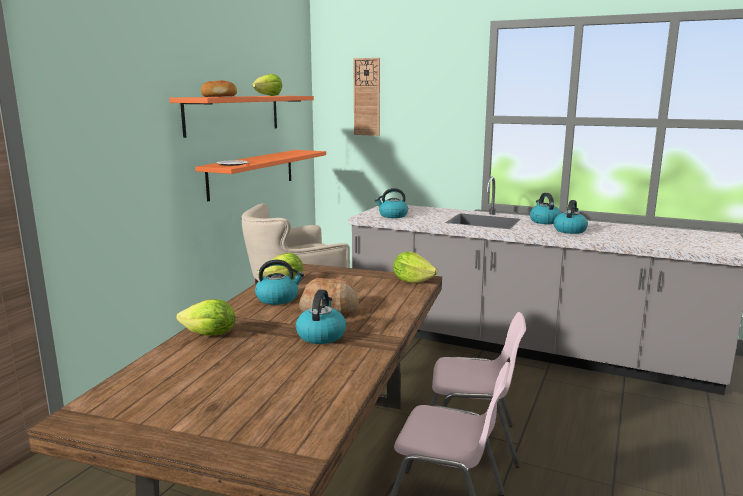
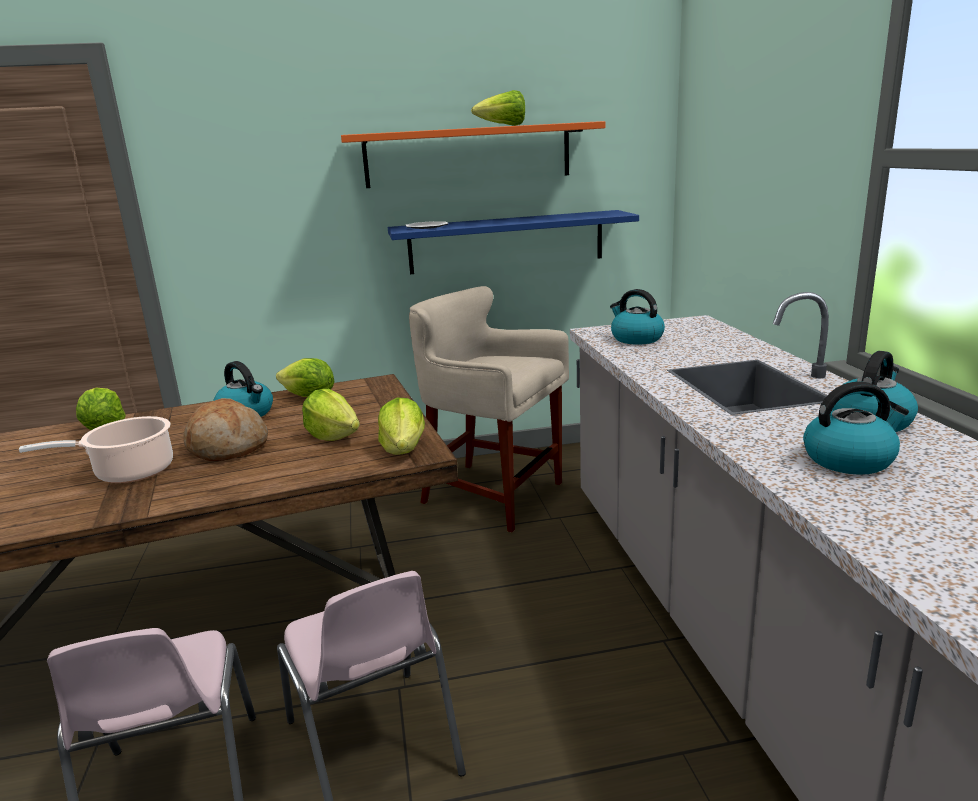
camera: 55 degrees right, 5 degrees up
orange shelf [195,150,326,201] -> blue shelf [388,210,639,274]
bread [201,80,237,97] -> none
kettle [296,290,346,344] -> cooking pot [19,416,173,483]
wall clock [353,58,380,136] -> none
none -> lettuce [302,389,360,441]

